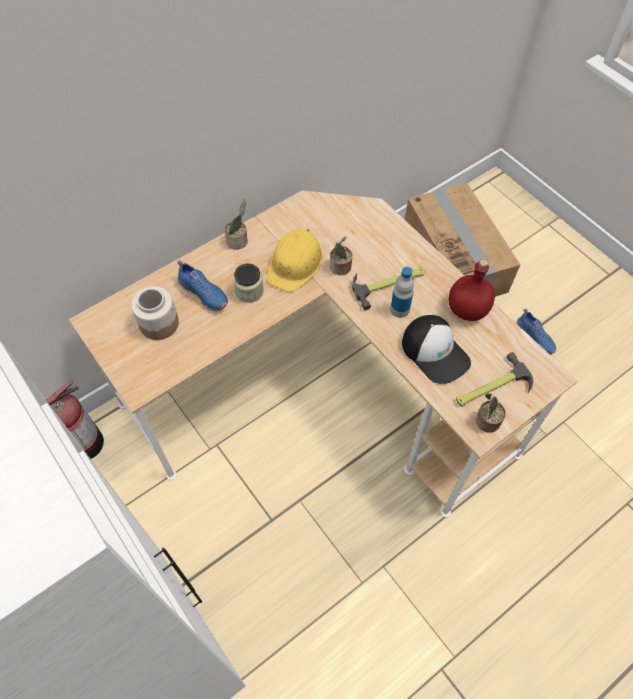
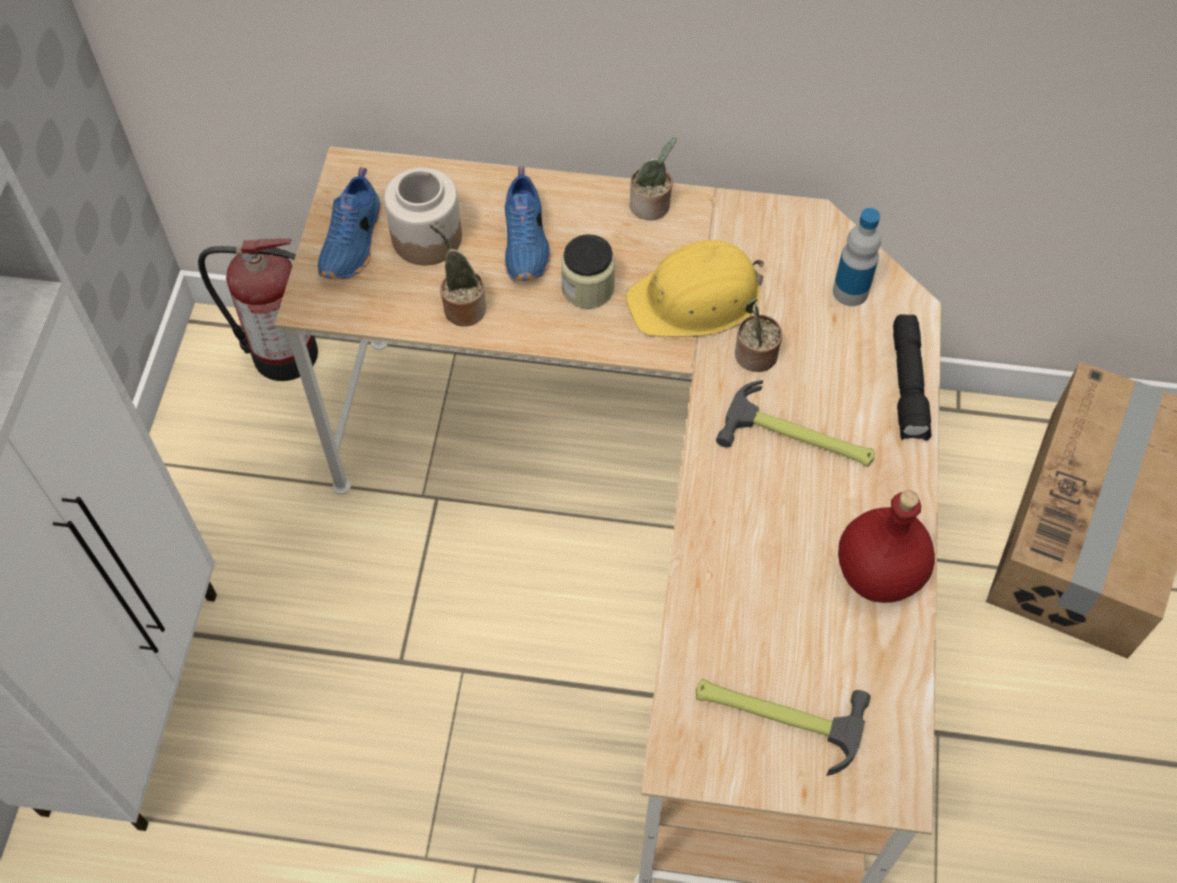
camera: 45 degrees right, 0 degrees up
bottle [390,267,414,318] -> bottle moved to [833,208,881,306]
cap [402,315,471,384] -> none
potted plant [476,393,506,433] -> potted plant moved to [430,224,486,326]
blue shoe [516,309,556,355] -> blue shoe moved to [318,167,382,280]
none -> black flashlight [893,314,932,441]

